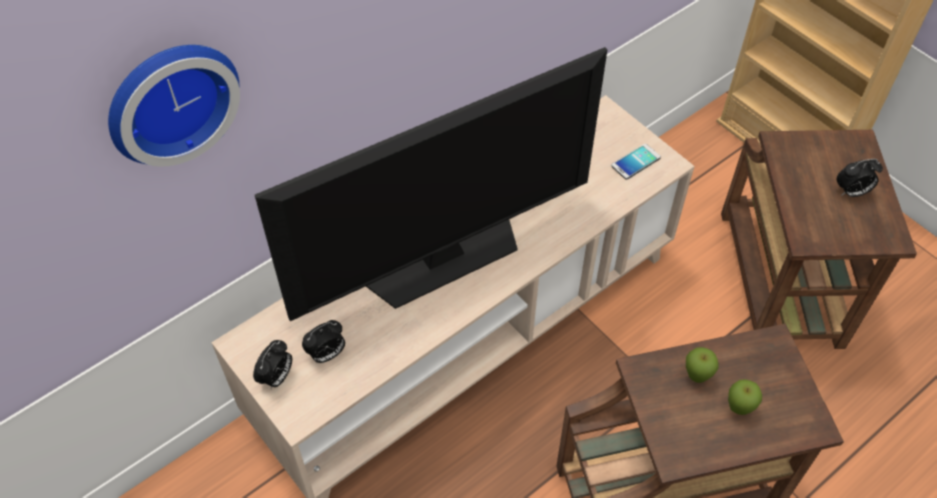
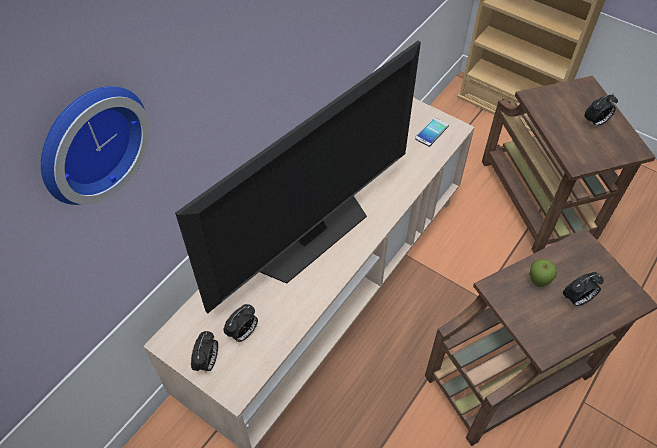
camera: 15 degrees left, 0 degrees up
apple [728,379,762,415] -> alarm clock [563,272,604,306]

